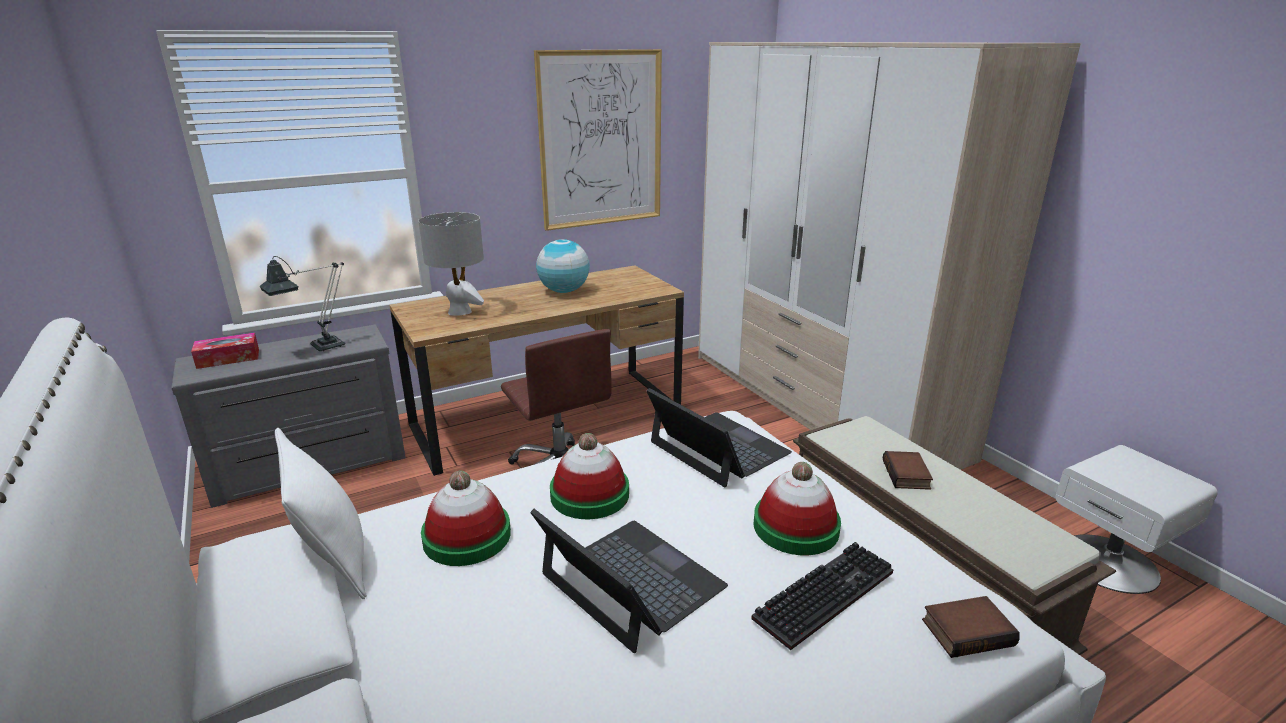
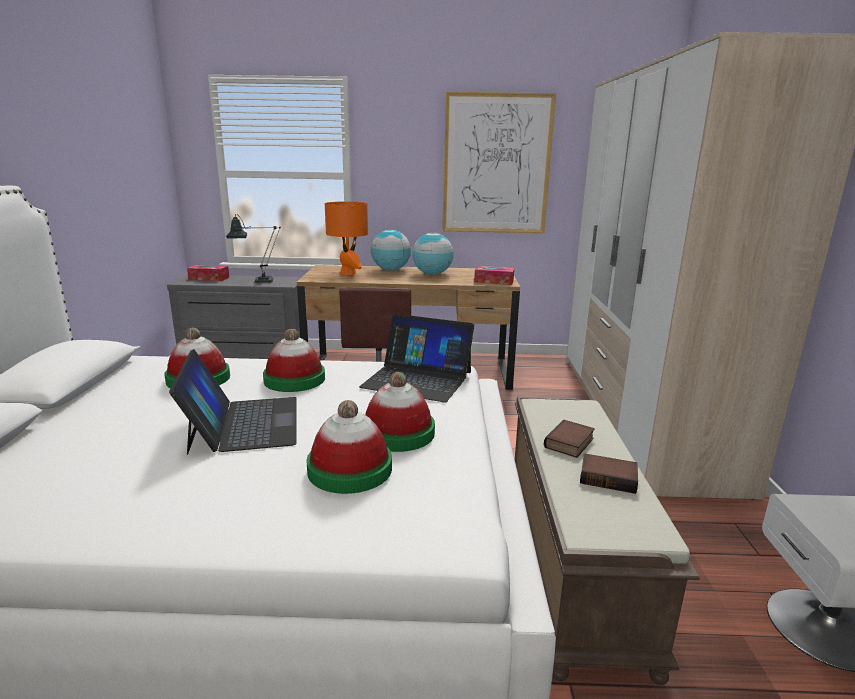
camera: 30 degrees right, 5 degrees down
white pillow [275,428,367,599] -> none
grey table lamp [418,212,484,316] -> orange table lamp [325,201,368,275]
laptop [646,388,792,487] -> laptop turned 120 degrees clockwise [359,314,474,402]
keyboard [751,542,893,650] -> hat [306,400,392,494]
book [922,596,1020,658] -> book moved to [580,453,638,494]
none -> globe [371,230,411,270]
none -> tissue box [474,266,514,285]

